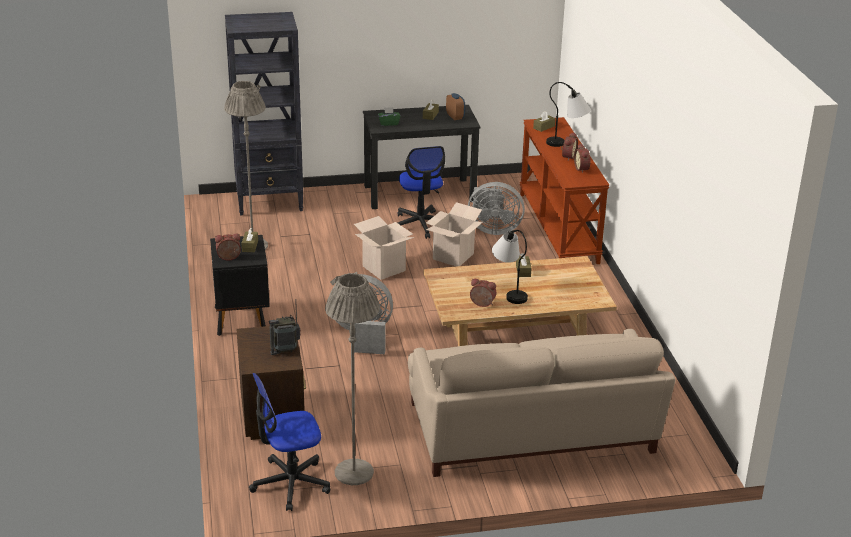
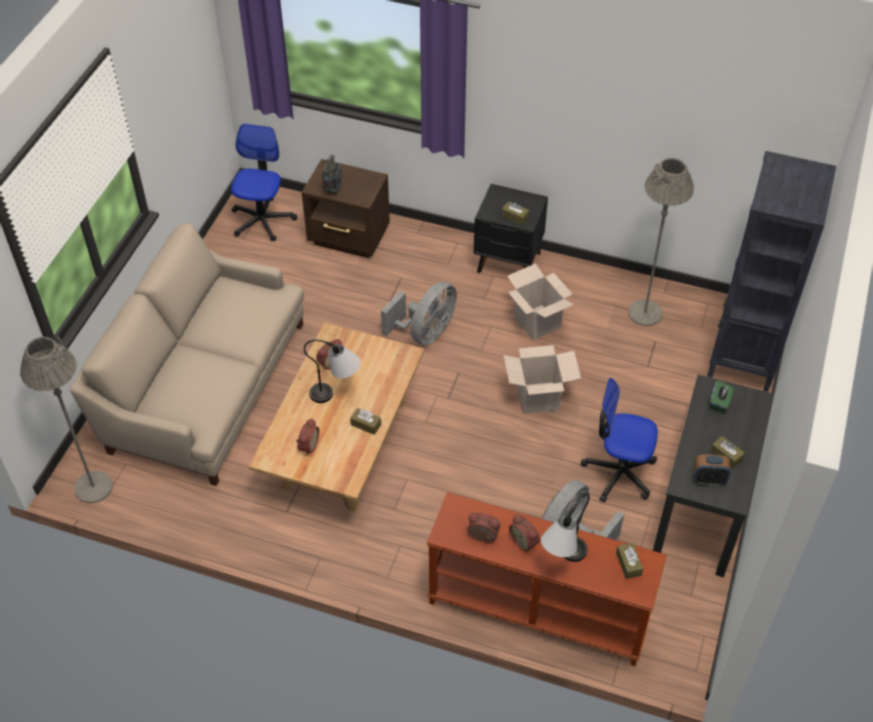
camera: 120 degrees right, 20 degrees up
alarm clock [215,233,241,261] -> alarm clock moved to [296,418,319,456]
grey floor lamp [325,272,380,485] -> grey floor lamp moved to [20,337,113,503]
cardboard box [426,202,483,267] -> cardboard box moved to [507,263,574,340]

